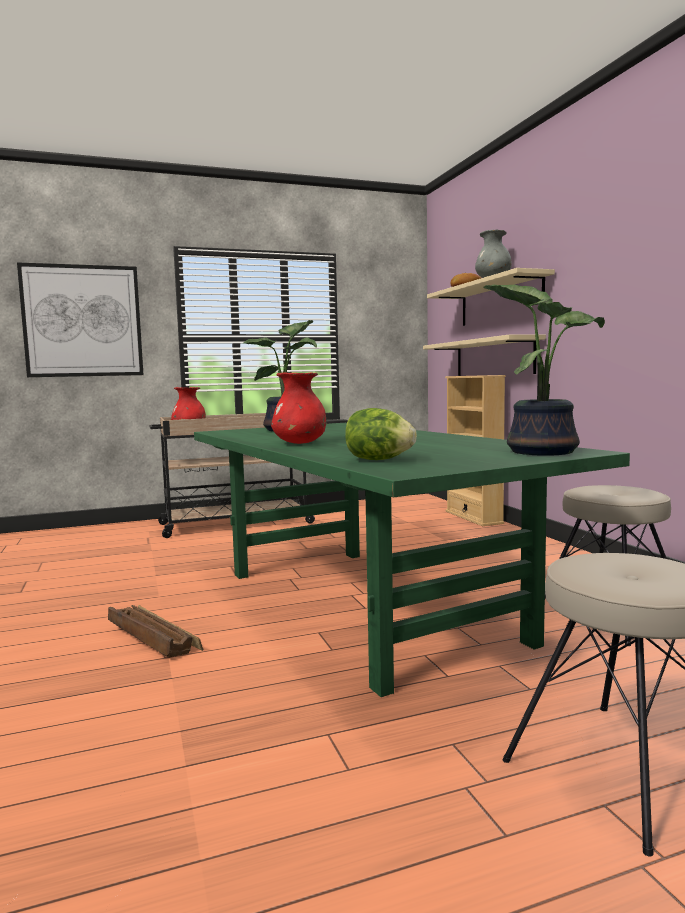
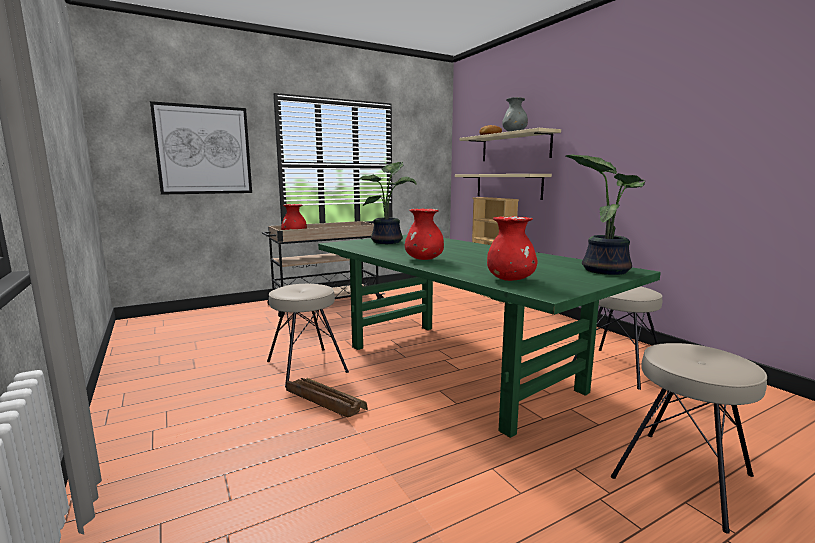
camera: 10 degrees left, 5 degrees up
lettuce [345,408,417,460] -> red vase [487,216,537,281]
none -> beige stool [267,284,349,388]

